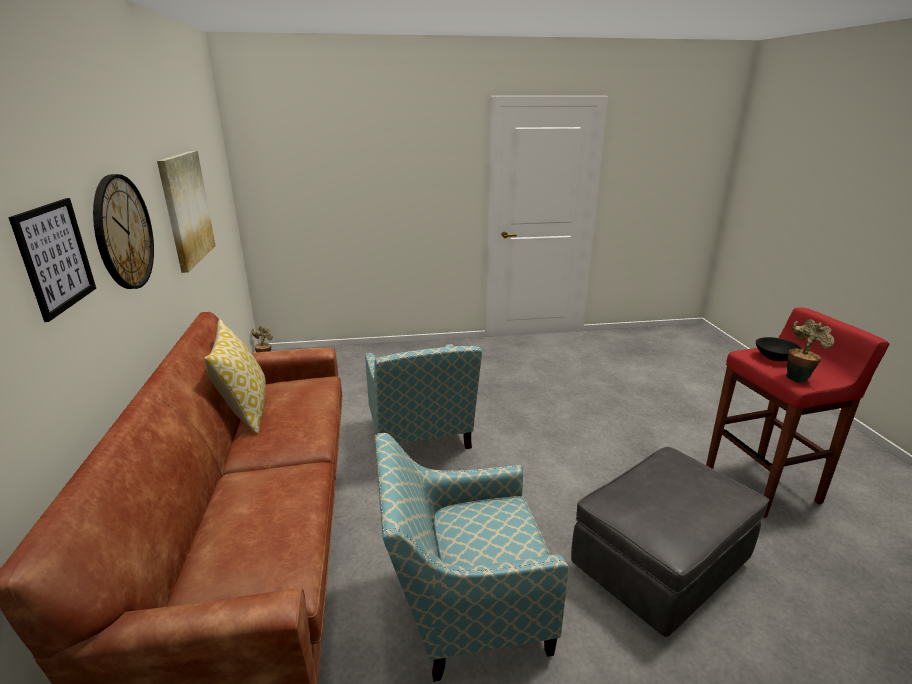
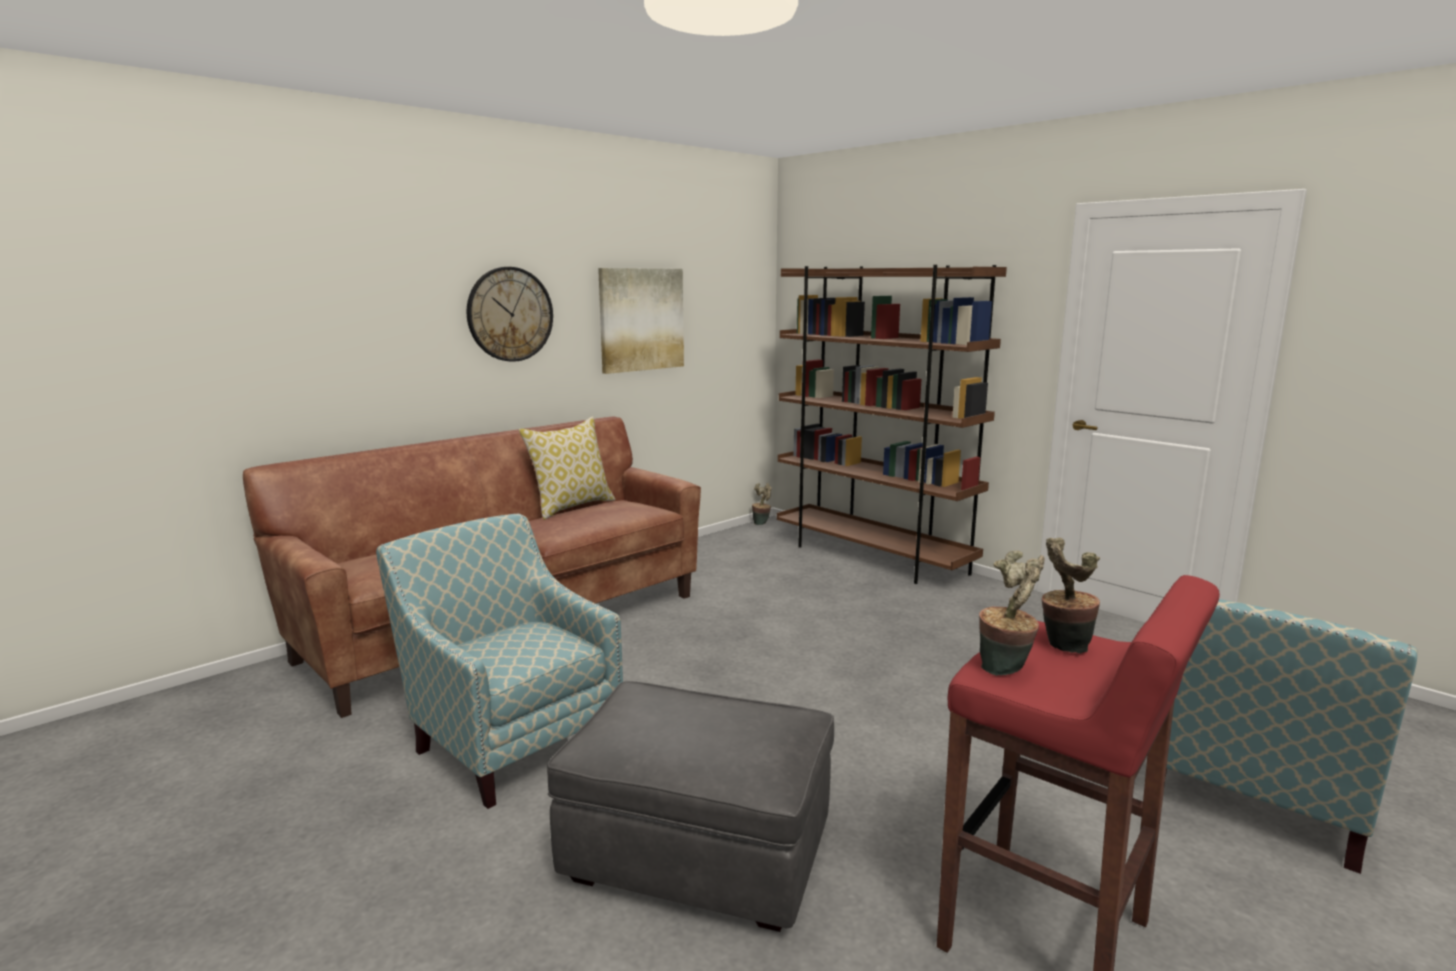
camera: 55 degrees right, 10 degrees down
picture [8,198,96,322] -> none
armchair [365,344,482,449] -> armchair moved to [1165,599,1418,874]
black bowl [756,337,802,361] -> potted plant [1042,538,1100,654]
none -> brown bookcase [777,265,1007,584]

